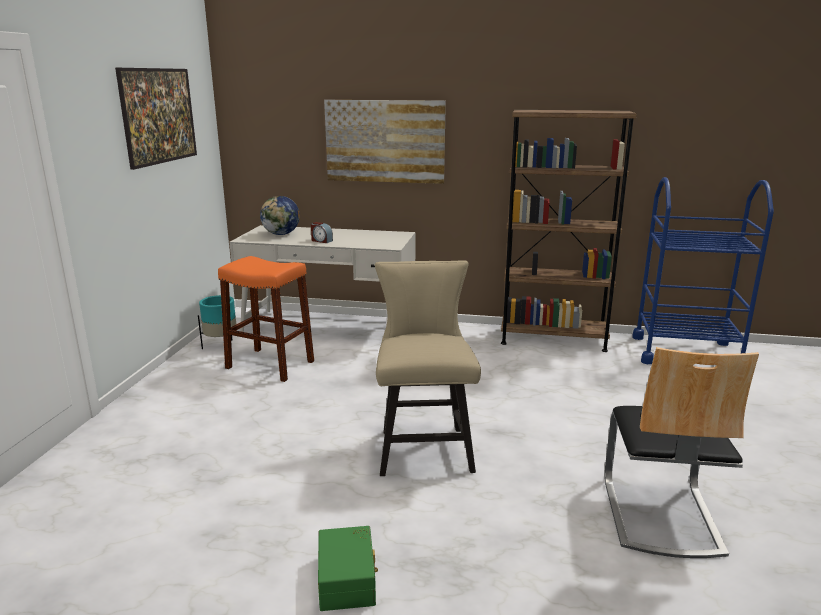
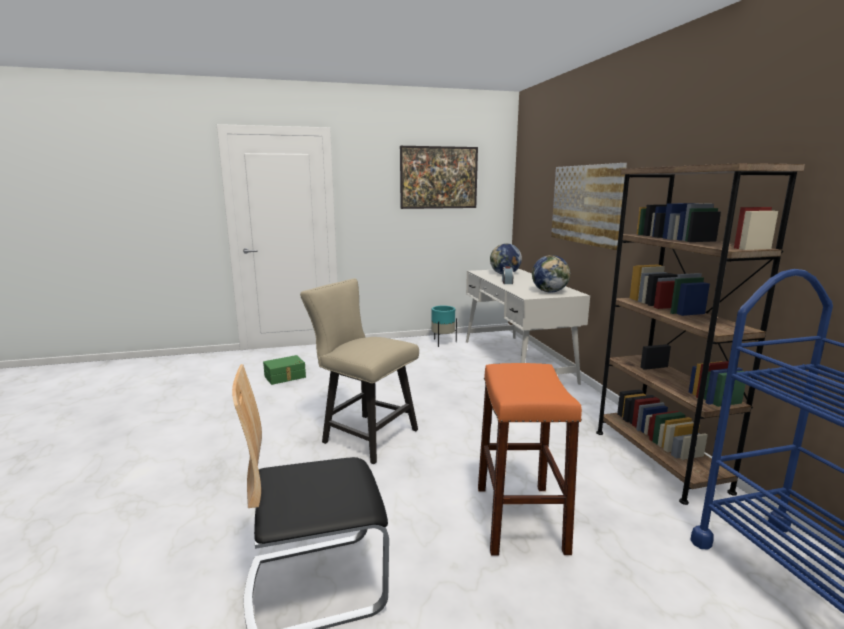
camera: 65 degrees right, 5 degrees down
orange stool [218,256,314,382] -> orange stool moved to [478,363,582,556]
green storage box [318,526,378,611] -> green storage box moved to [263,355,306,385]
beige chair [375,261,481,476] -> beige chair turned 120 degrees counterclockwise [300,279,419,464]
none -> globe [532,255,570,293]

